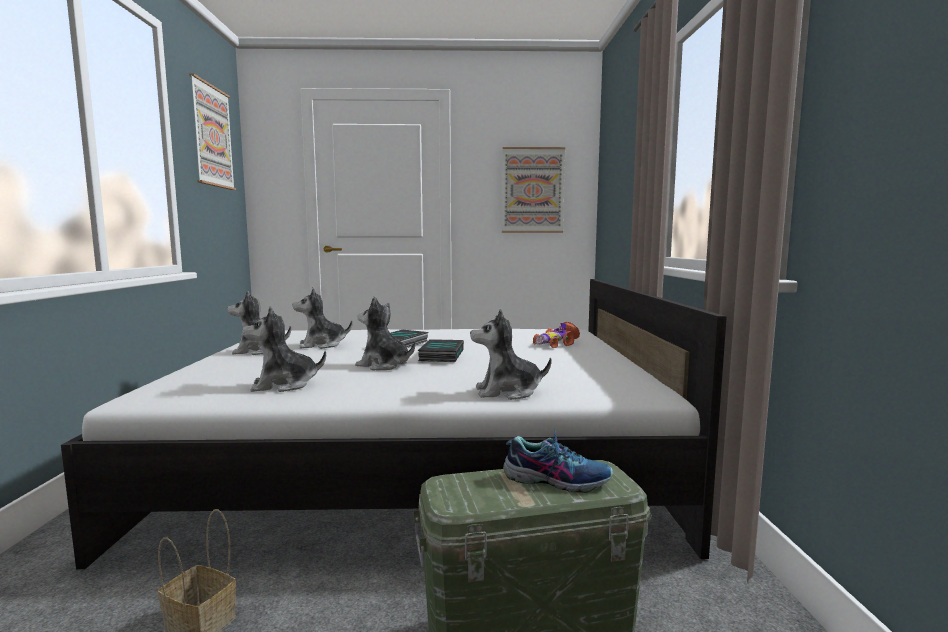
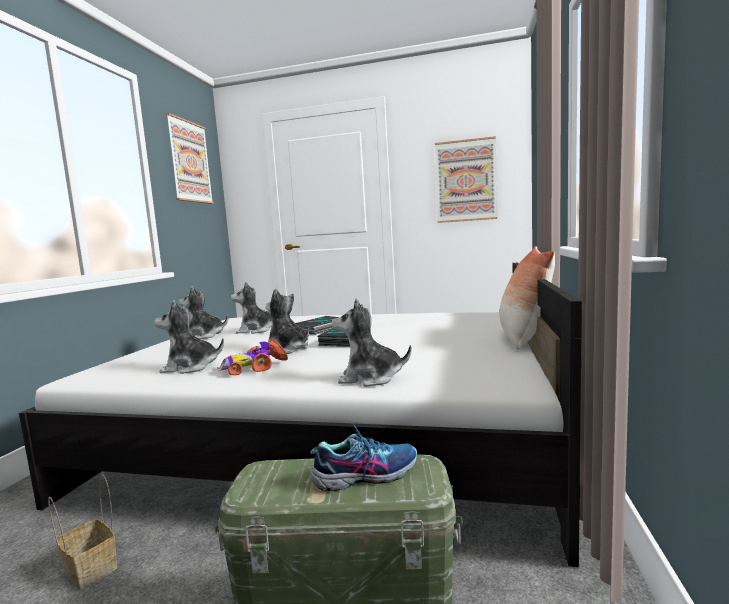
camera: 15 degrees right, 0 degrees up
shoe [503,428,613,493] -> shoe turned 45 degrees counterclockwise [310,424,417,491]
toy car [533,322,580,348] -> toy car moved to [217,340,288,375]
none -> pillow [500,246,555,350]

